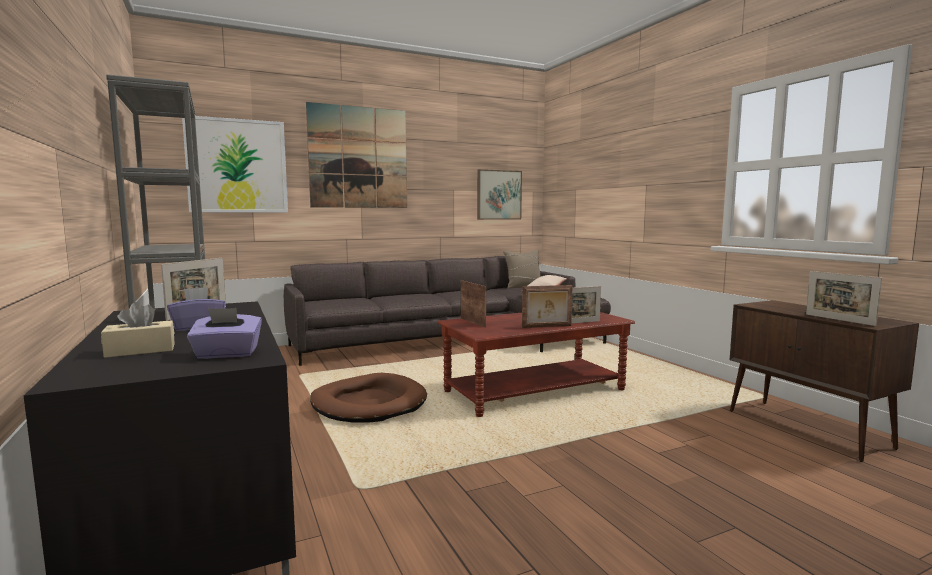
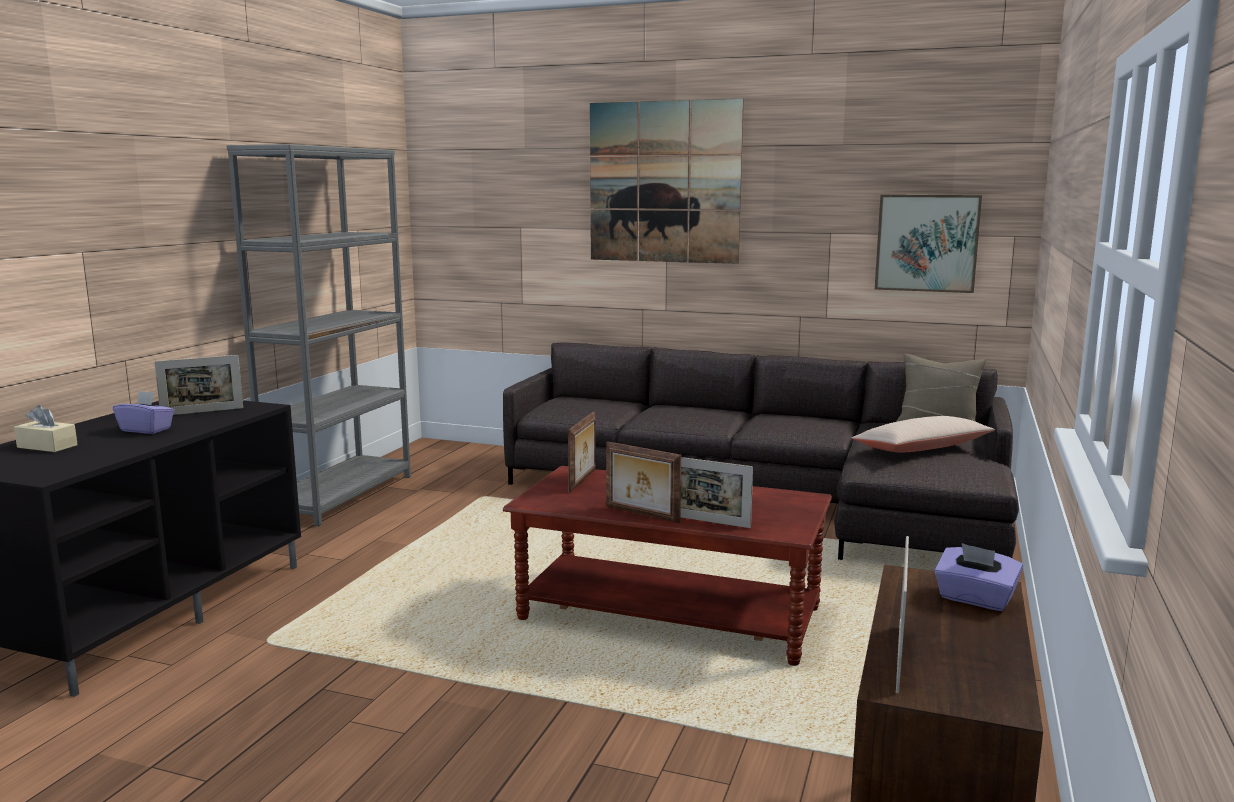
camera: 45 degrees right, 5 degrees up
picture [182,116,288,212] -> none
purple tissue box [187,308,262,359] -> purple tissue box moved to [934,543,1023,611]
brown dog bed [310,373,427,423] -> none

